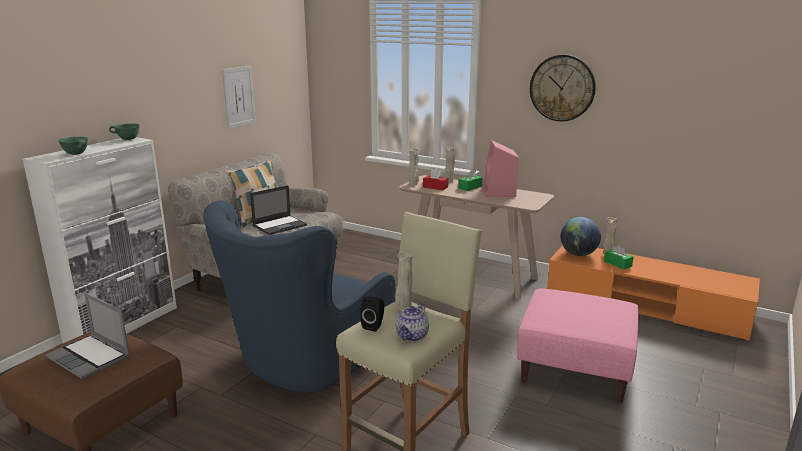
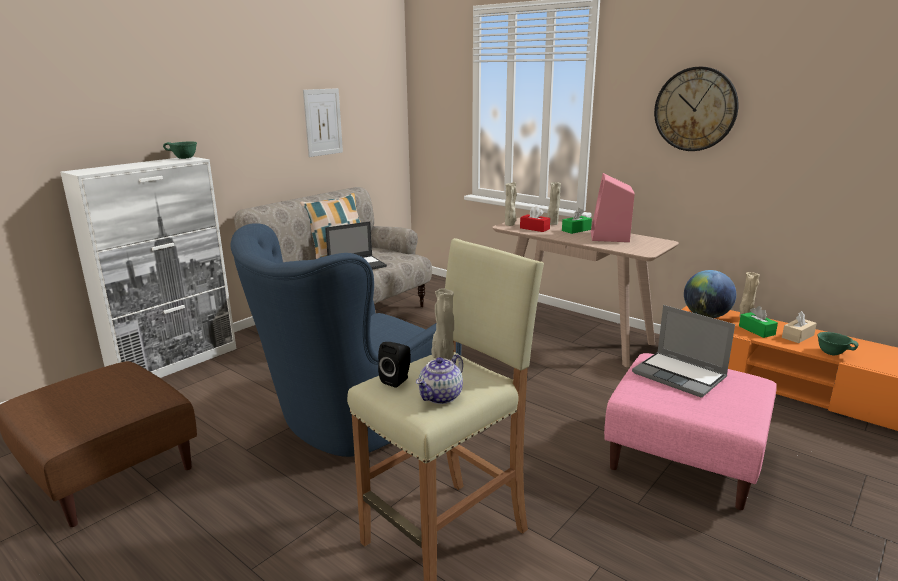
camera: 10 degrees right, 0 degrees up
laptop [46,292,130,379] -> laptop moved to [632,305,735,397]
green bowl [58,137,88,155] -> green bowl moved to [817,332,859,356]
none -> beige tissue box [782,311,817,343]

